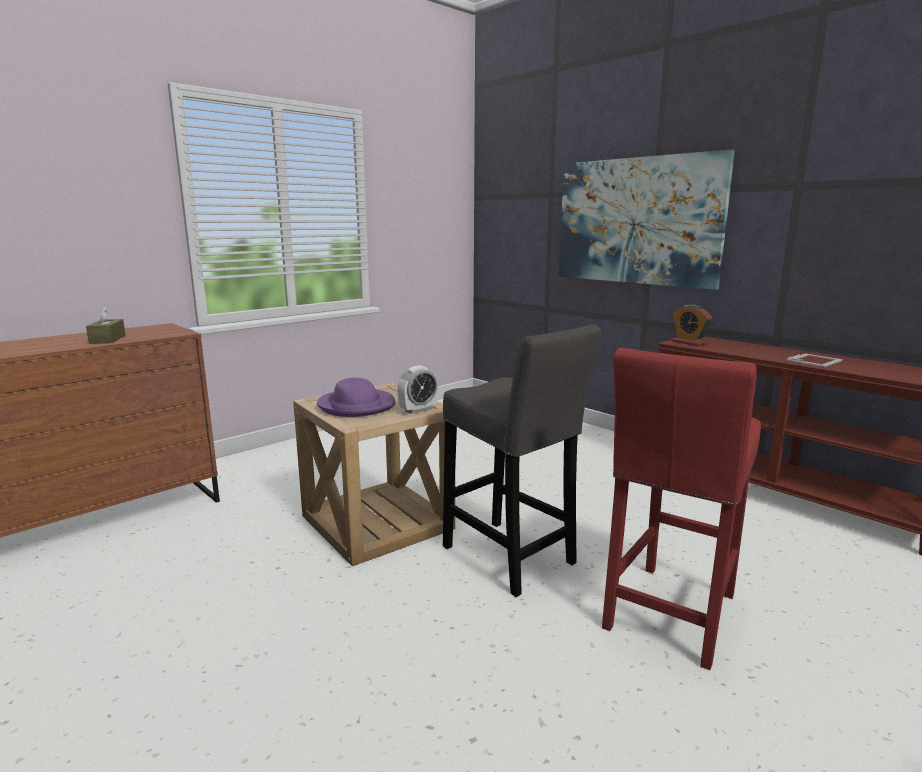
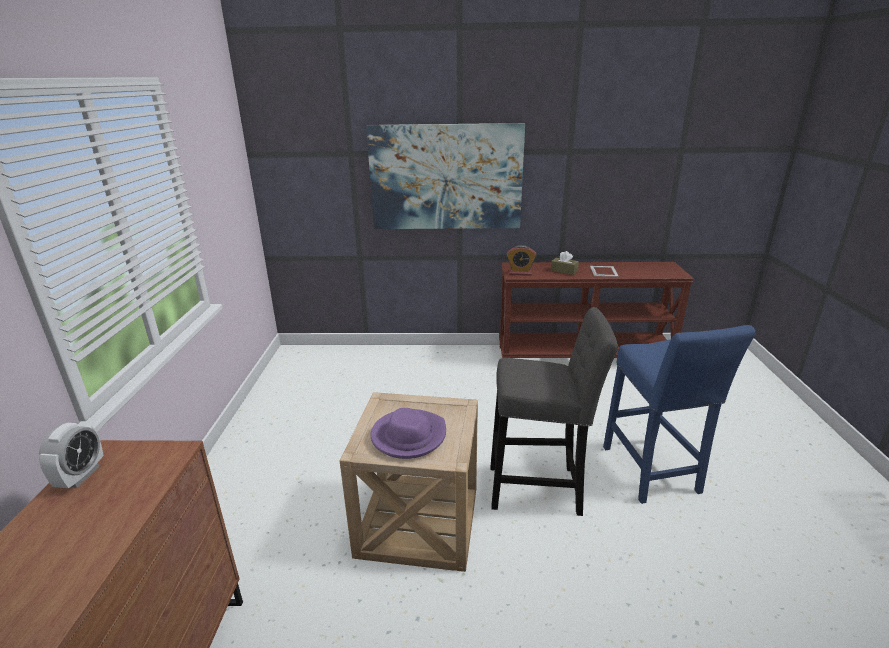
camera: 45 degrees left, 10 degrees up
brown tissue box [86,305,126,344] -> brown tissue box moved to [551,251,579,275]
alarm clock [398,365,438,414] -> alarm clock moved to [39,423,104,488]
red stool [602,348,761,670] -> blue stool [603,325,755,504]

